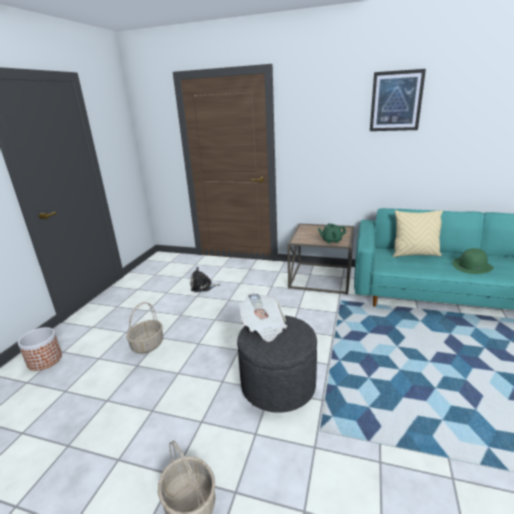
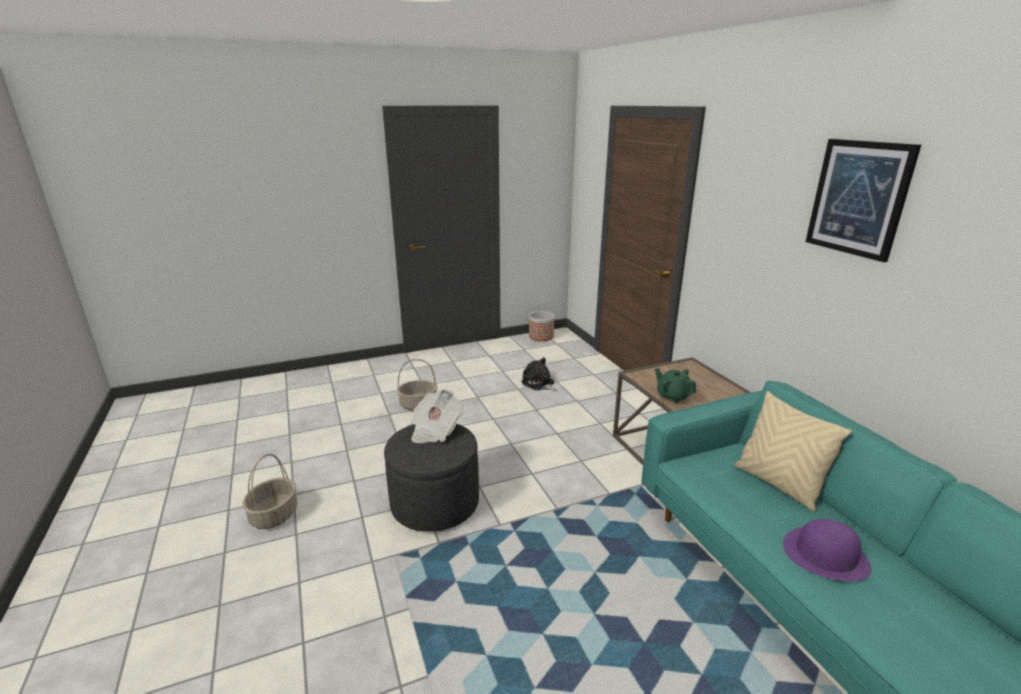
camera: 50 degrees right, 0 degrees up
planter [18,327,62,371] -> planter moved to [529,311,554,342]
green hat [452,248,494,274] -> purple hat [783,519,871,582]

